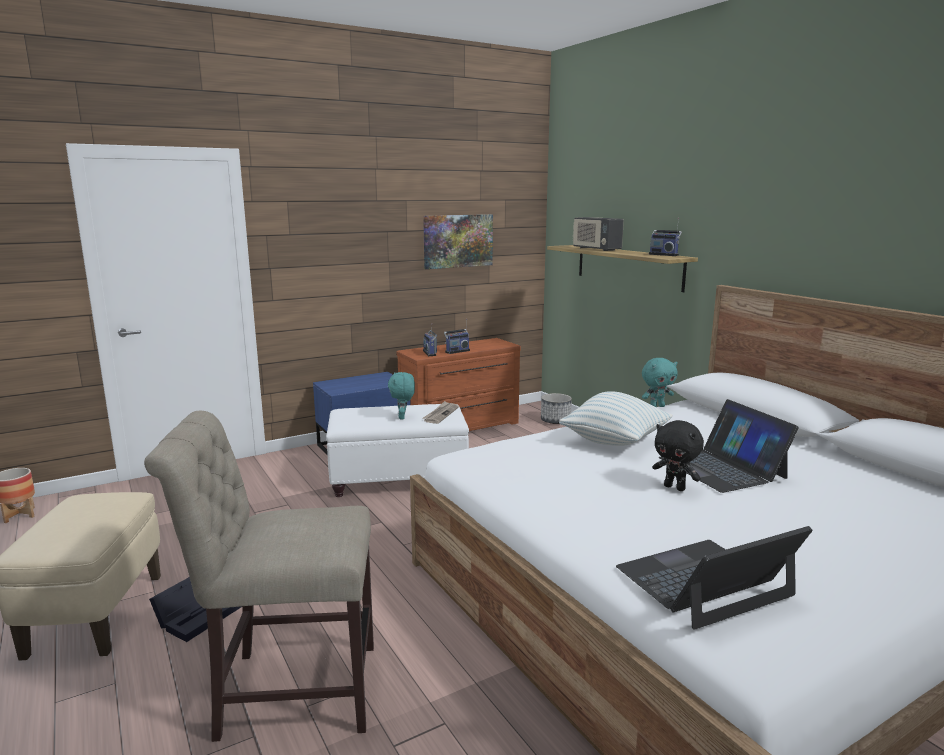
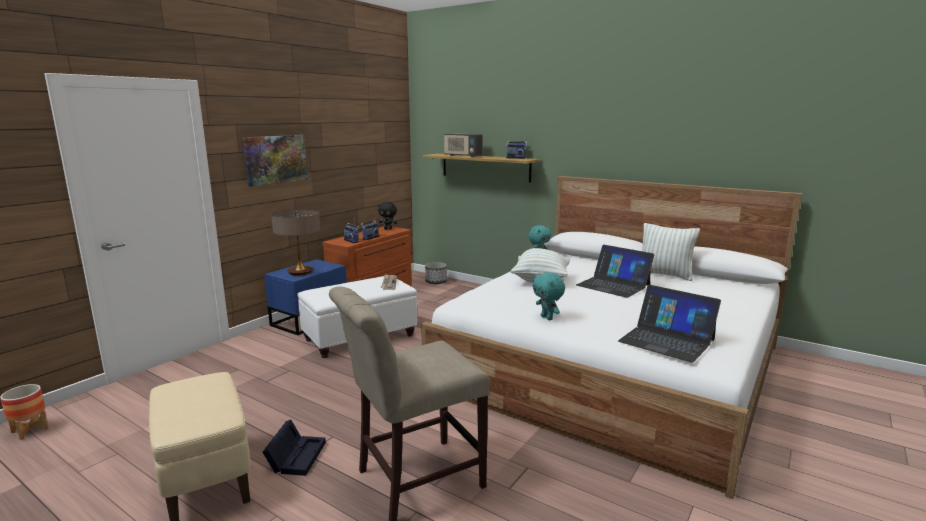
camera: 25 degrees left, 0 degrees up
turquoise plush toy [388,372,415,419] -> turquoise plush toy moved to [532,272,565,320]
picture [423,214,493,269] -> picture moved to [243,135,308,187]
laptop [616,526,813,630] -> laptop turned 90 degrees counterclockwise [618,285,721,363]
black plush toy [653,420,704,491] -> black plush toy moved to [378,202,397,230]
none -> table lamp [271,209,320,276]
none -> pillow [642,223,700,281]

